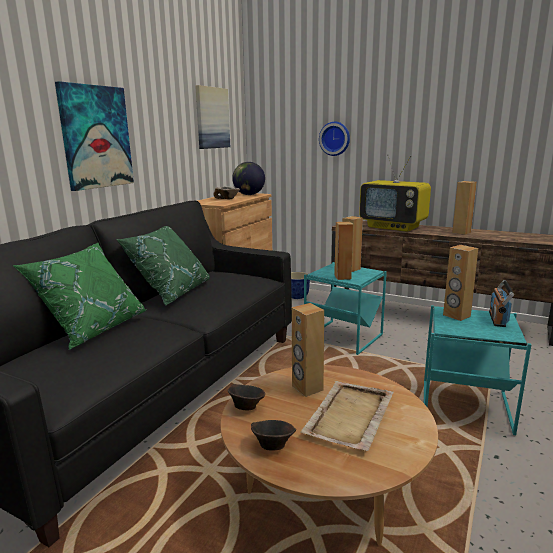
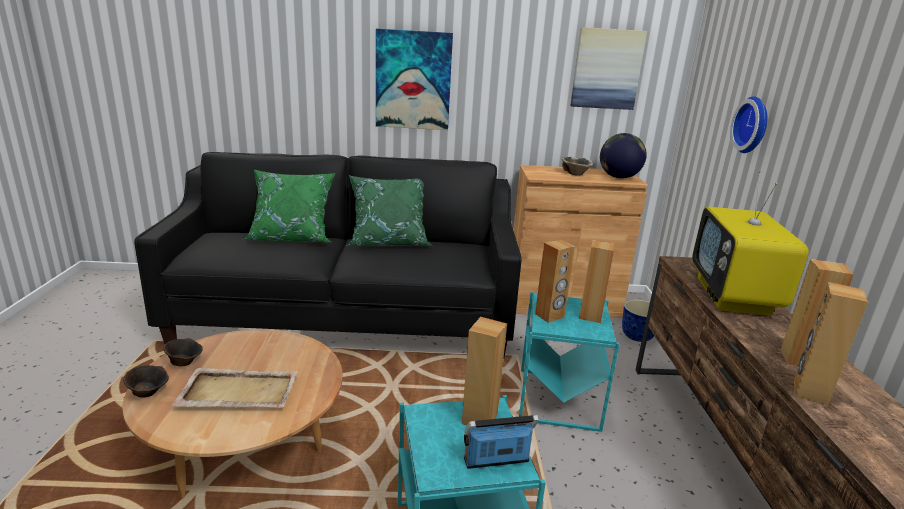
camera: 60 degrees right, 5 degrees up
brown bowl [228,384,265,411] -> brown bowl moved to [123,365,169,398]
brown speaker [292,303,324,397] -> brown speaker moved to [794,282,868,406]

